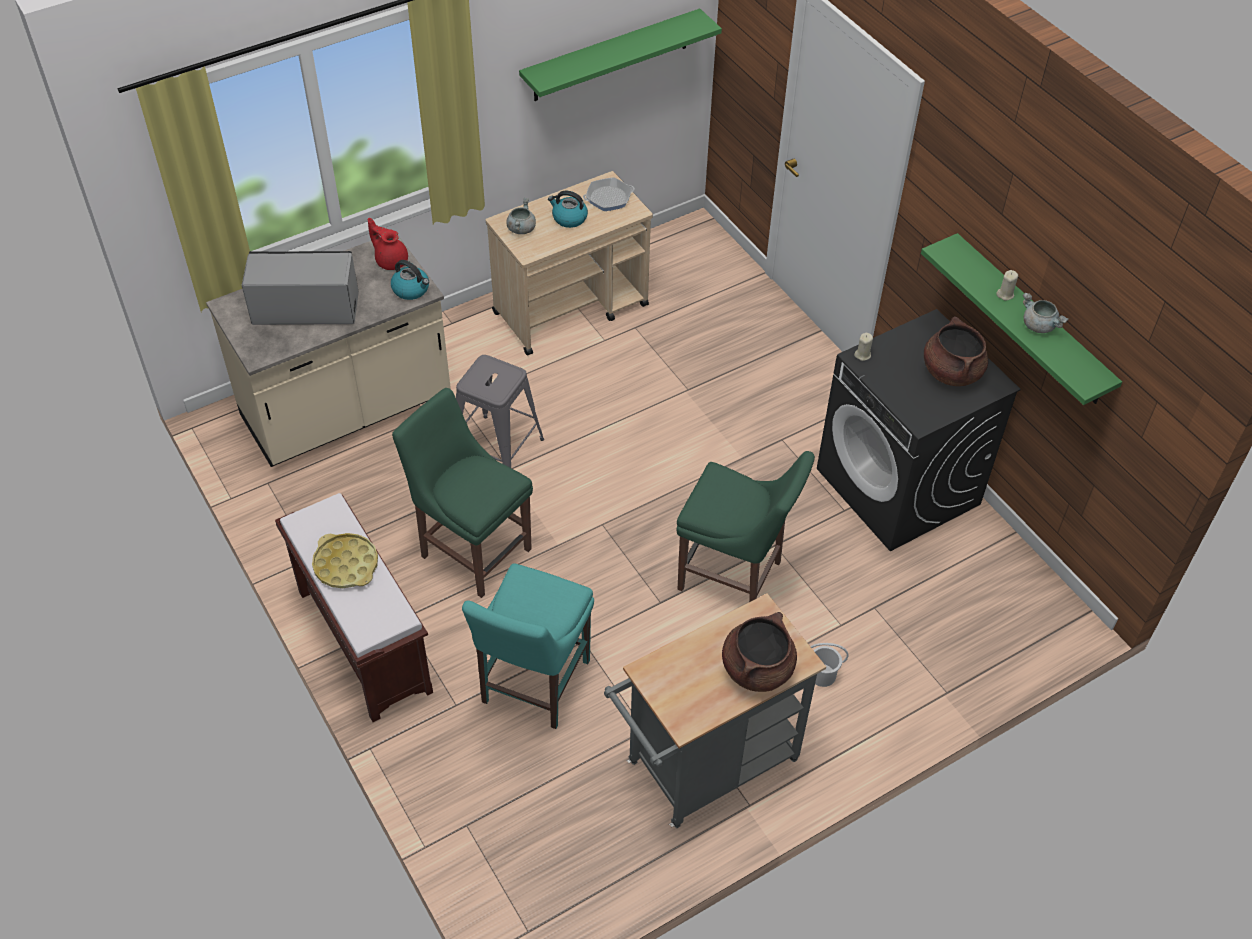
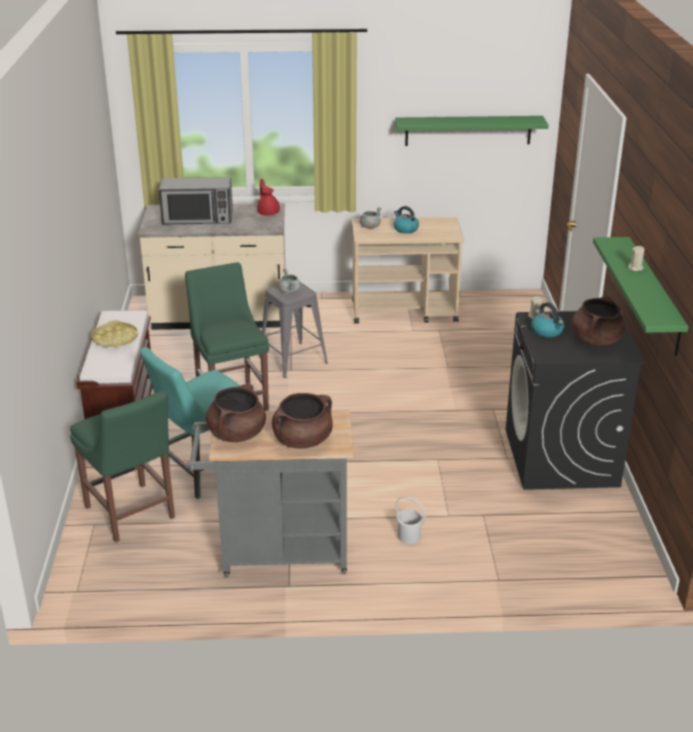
camera: 30 degrees right, 20 degrees down
microwave [242,251,359,325] -> microwave turned 150 degrees clockwise [159,177,233,224]
kettle [391,260,429,300] -> kettle moved to [531,302,564,338]
frying pan [583,177,635,211] -> none
green chair [677,451,815,602] -> green chair moved to [70,390,175,542]
grey cooking pot [1023,293,1069,333] -> grey cooking pot moved to [278,269,301,294]
none -> brown cooking pot [206,383,266,442]

